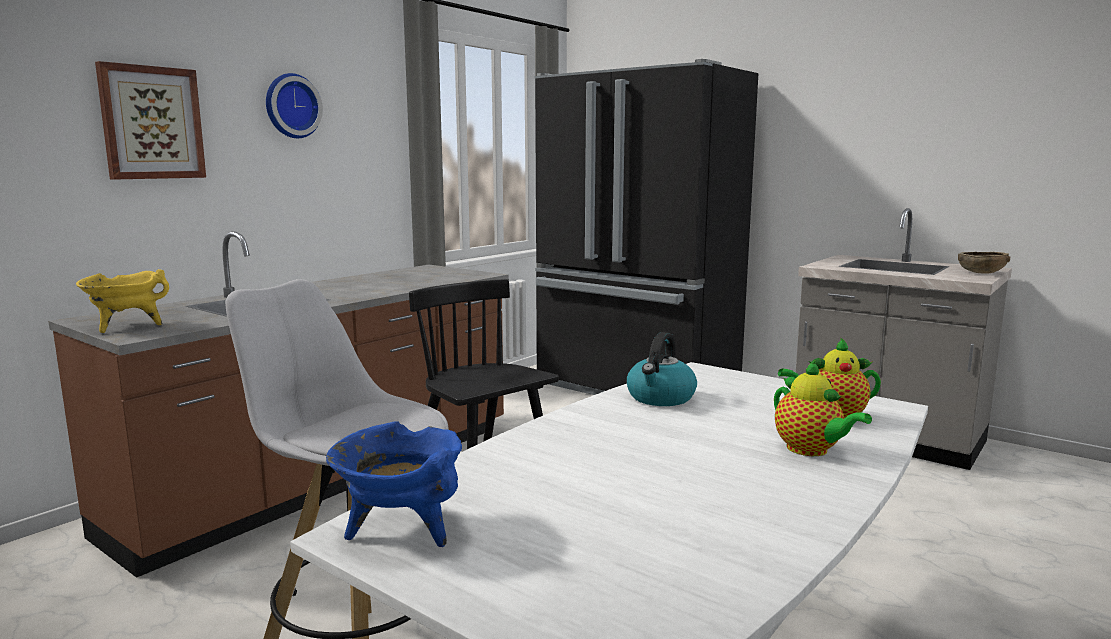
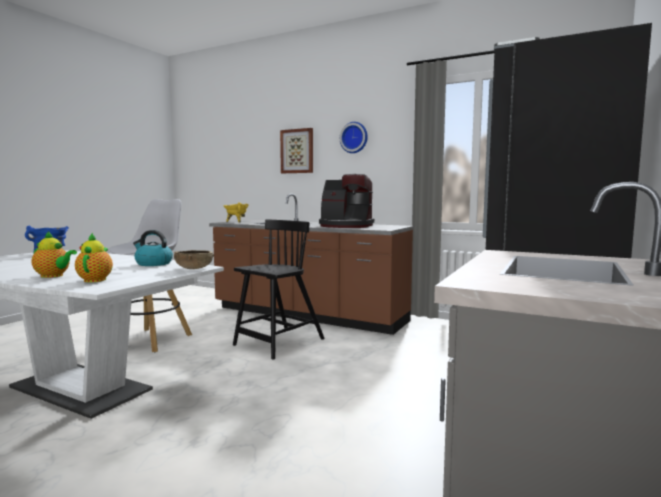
camera: 80 degrees right, 5 degrees down
teapot [774,361,872,456] -> teapot turned 120 degrees counterclockwise [32,231,77,278]
brown bowl [958,252,1010,274] -> brown bowl moved to [174,250,214,269]
none -> coffee machine [319,174,374,228]

